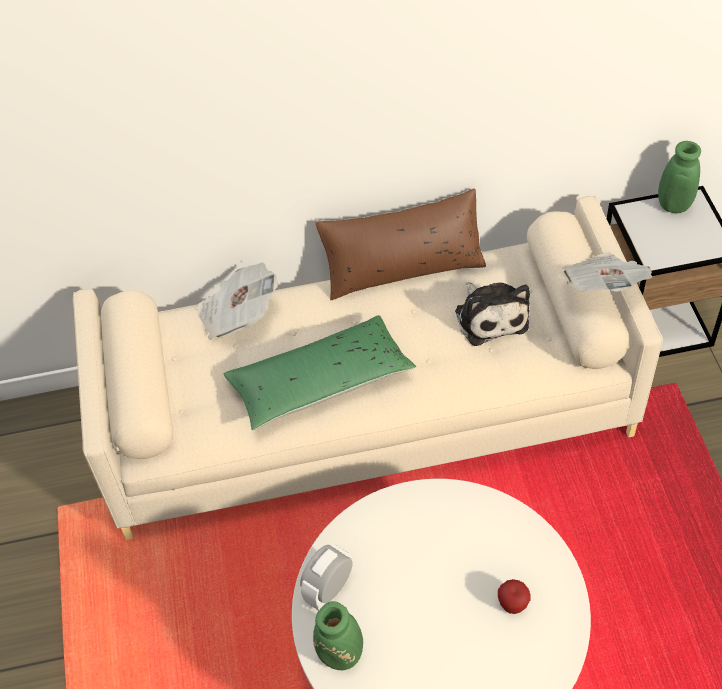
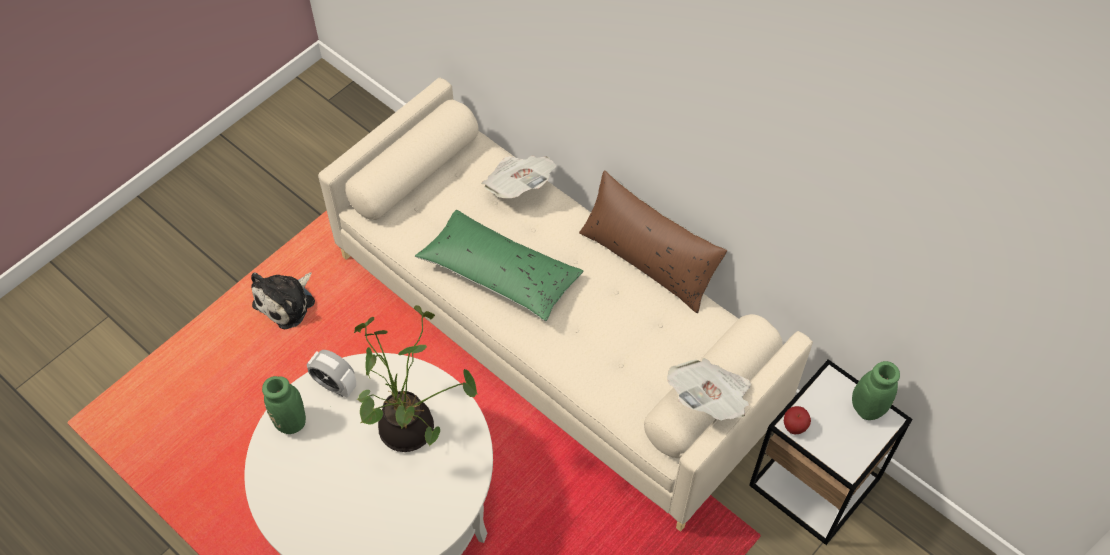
camera: 50 degrees right, 5 degrees up
alarm clock [300,544,353,611] -> alarm clock turned 150 degrees counterclockwise [307,350,356,398]
plush toy [455,282,530,346] -> plush toy moved to [251,272,315,329]
apple [498,579,531,614] -> apple moved to [784,406,811,434]
none -> potted plant [354,305,478,452]

